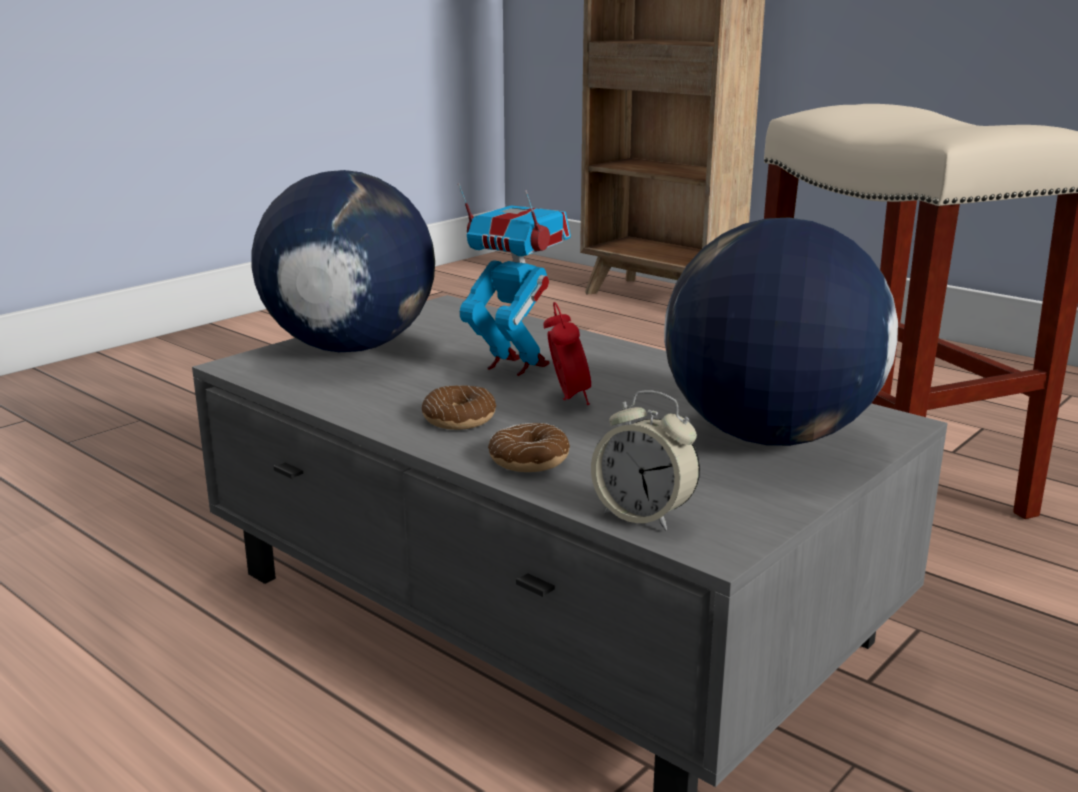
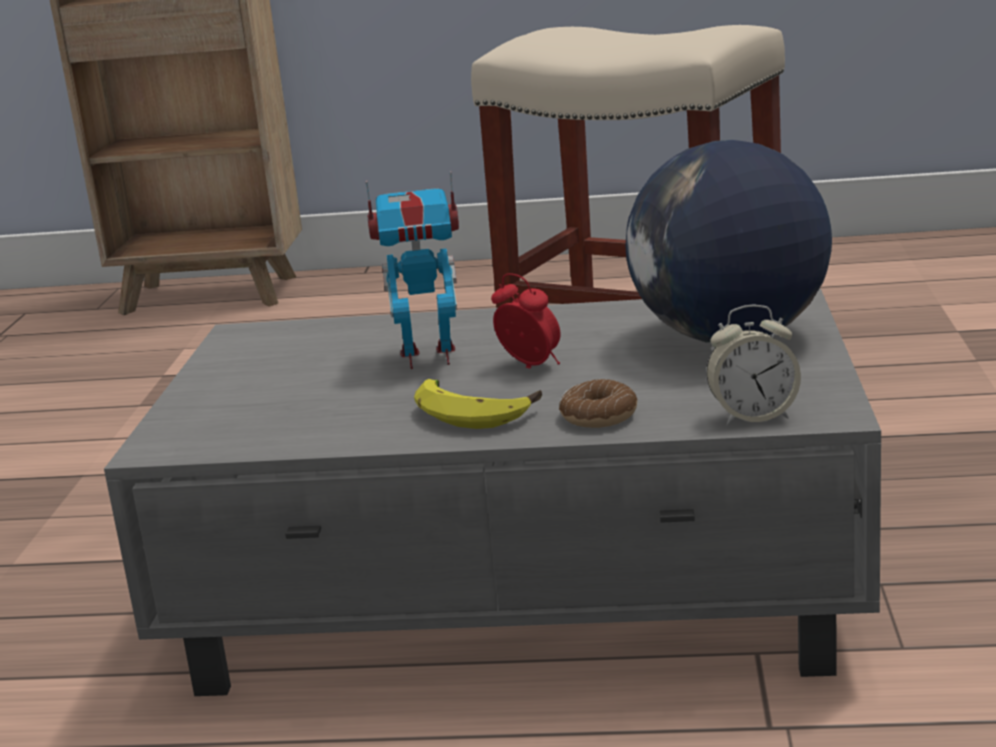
camera: 35 degrees left, 0 degrees up
globe [251,170,435,352] -> none
donut [422,385,496,430] -> banana [414,379,542,429]

